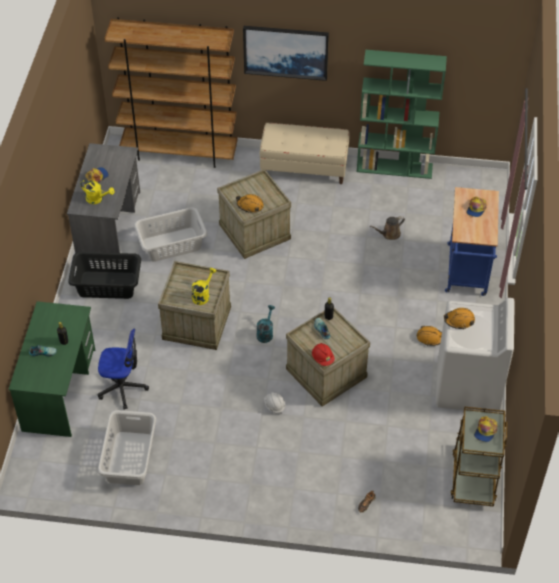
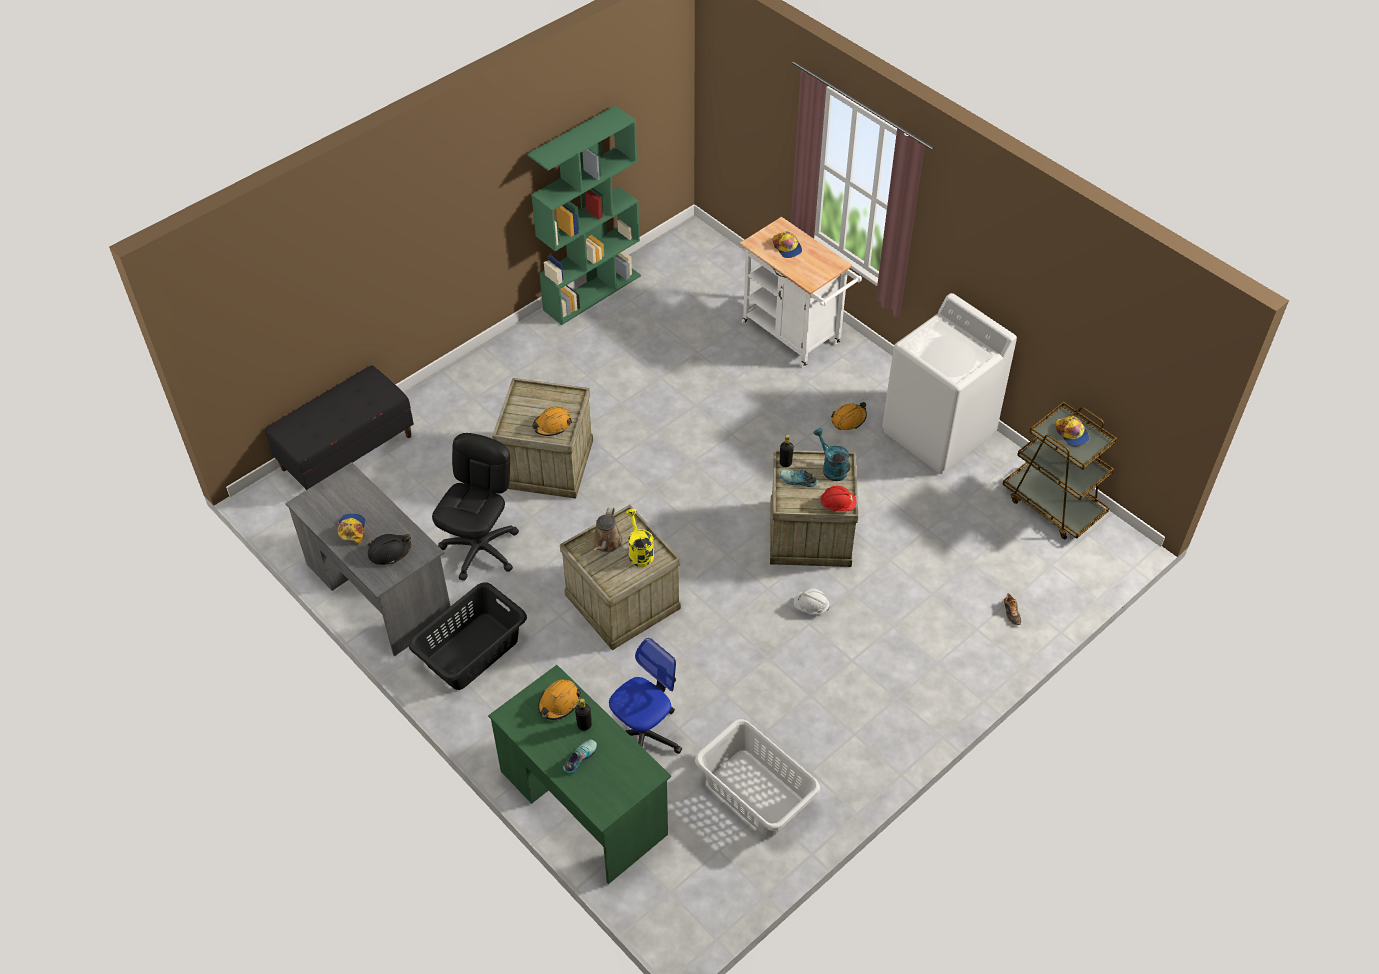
camera: 50 degrees left, 0 degrees up
yellow watering can [80,180,115,204] -> black hard hat [368,534,411,565]
brown bookcase [104,17,238,168] -> black bench [265,365,414,490]
grey laundry basket [134,207,208,262] -> black office chair [432,433,519,581]
picture [243,26,329,81] -> none
turquoise watering can [256,305,275,343] -> turquoise watering can moved to [813,428,850,481]
beige bench [260,123,350,184] -> none
brown watering can [370,216,405,240] -> brown watering can moved to [593,507,622,552]
orange hard hat [444,308,475,329] -> orange hard hat moved to [538,679,581,720]
blue cart [445,187,499,296] -> white cart [740,217,862,368]

